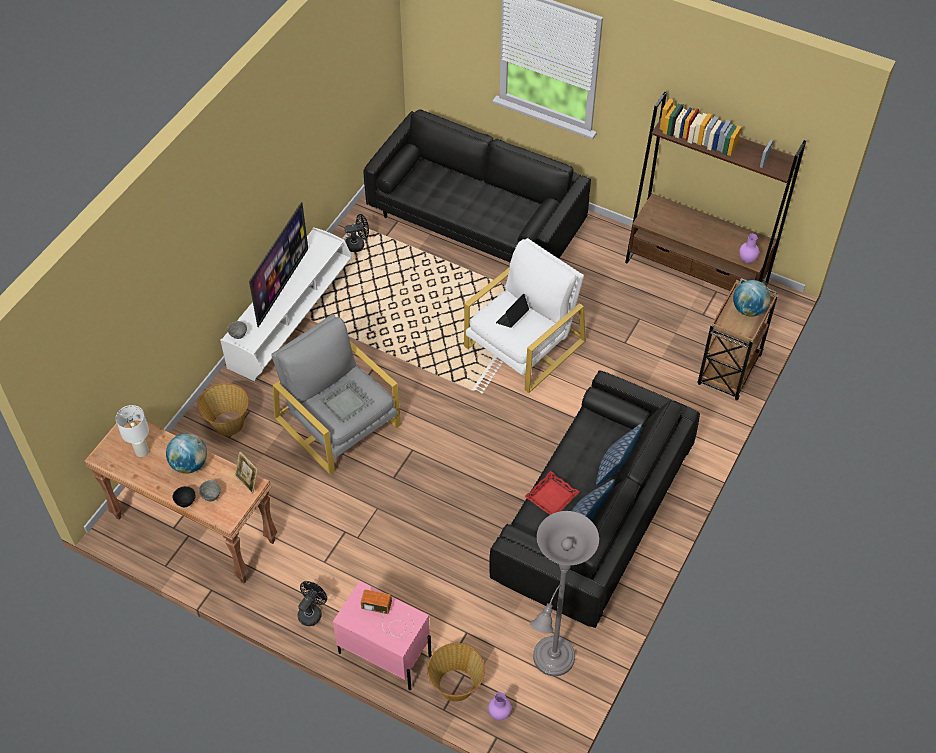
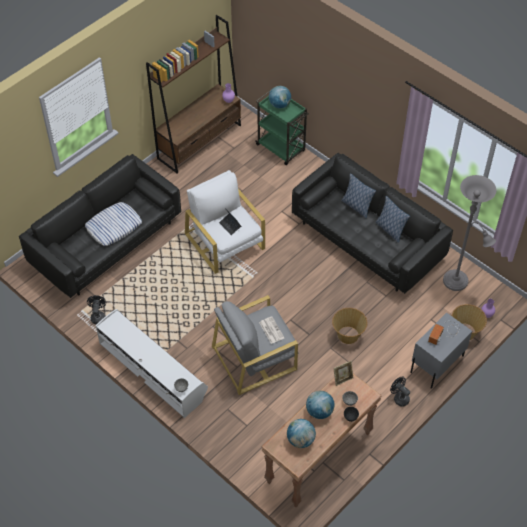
camera: 75 degrees left, 0 degrees up
white table lamp [116,405,149,457] -> globe [287,419,316,448]
basket [198,383,249,436] -> basket moved to [332,308,367,344]
television [249,202,308,327] -> none
grey tray [318,380,371,423] -> newspaper [259,316,285,344]
pink nightstand [333,581,432,690] -> grey nightstand [410,313,472,389]
red tray [525,471,580,515] -> none
brown cart [697,278,778,401] -> green cart [255,89,309,165]
none -> pillow [85,202,142,246]

